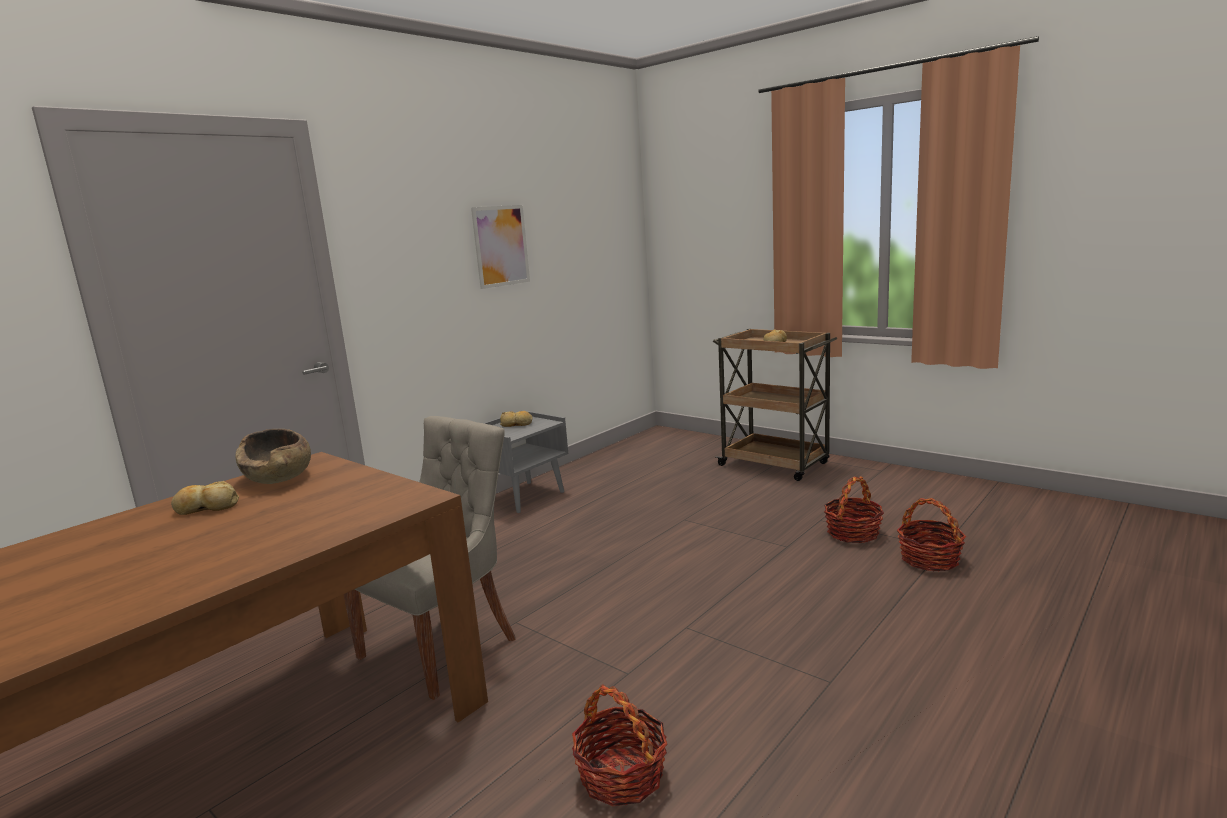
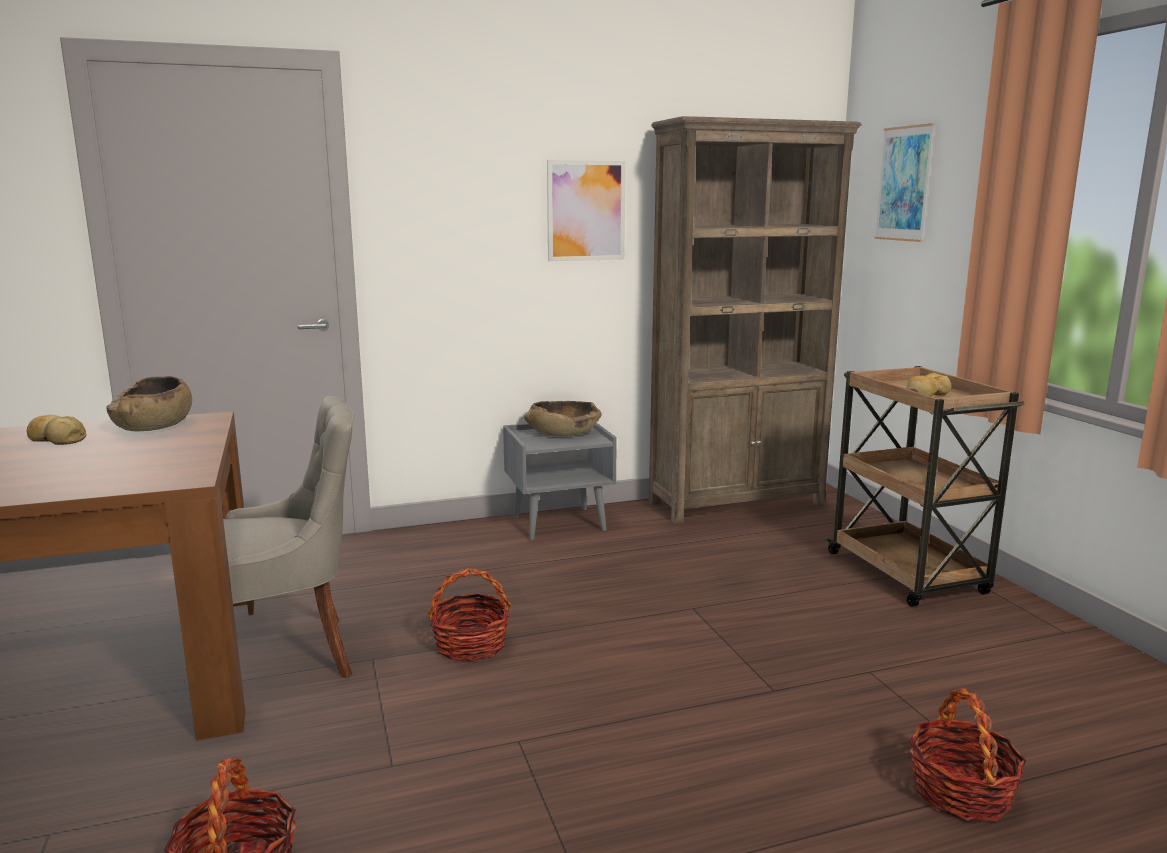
camera: 30 degrees right, 0 degrees up
bread [500,411,533,427] -> brown bowl [524,401,602,437]
basket [824,476,884,543] -> basket moved to [428,568,512,662]
none -> brown bookcase [649,116,862,524]
none -> picture [874,123,935,242]

